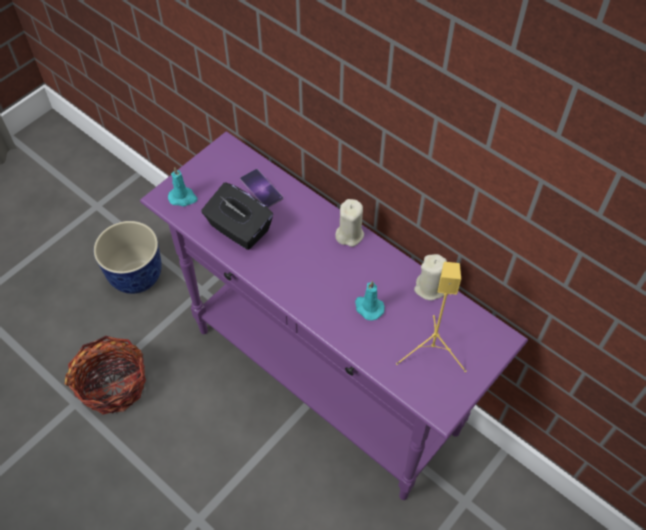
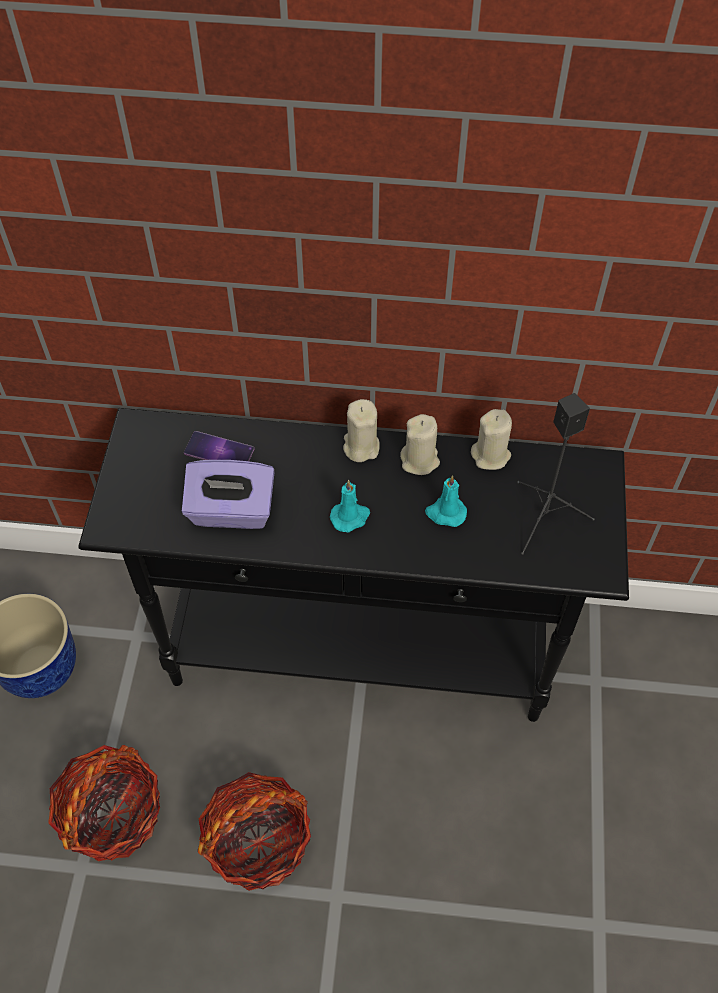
camera: 35 degrees left, 0 degrees up
purple console table [140,131,528,500] -> black console table [78,408,629,722]
turquoise candle [168,167,198,206] -> turquoise candle moved to [330,480,370,532]
black tissue box [201,182,273,250] -> purple tissue box [182,460,275,529]
yellow speaker [396,262,466,372] -> black speaker [517,393,595,555]
none -> basket [198,772,311,891]
none -> beige candle [400,414,440,475]

